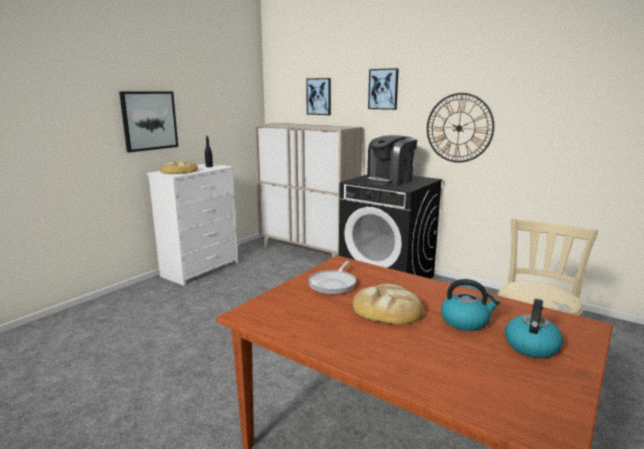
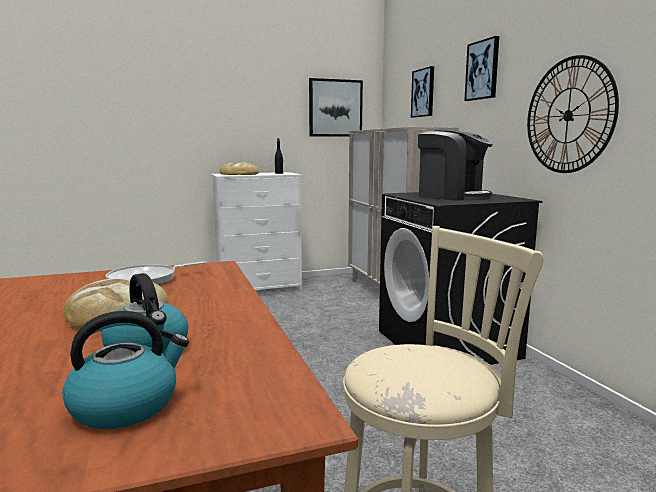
camera: 35 degrees right, 5 degrees down
picture [119,91,178,153] -> picture moved to [309,78,363,137]
coffee machine [367,135,417,186] -> coffee machine turned 135 degrees counterclockwise [418,130,493,201]

